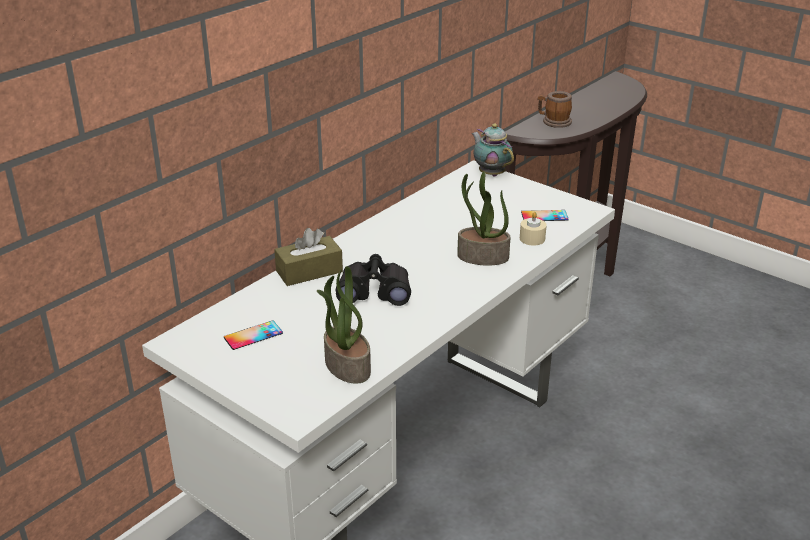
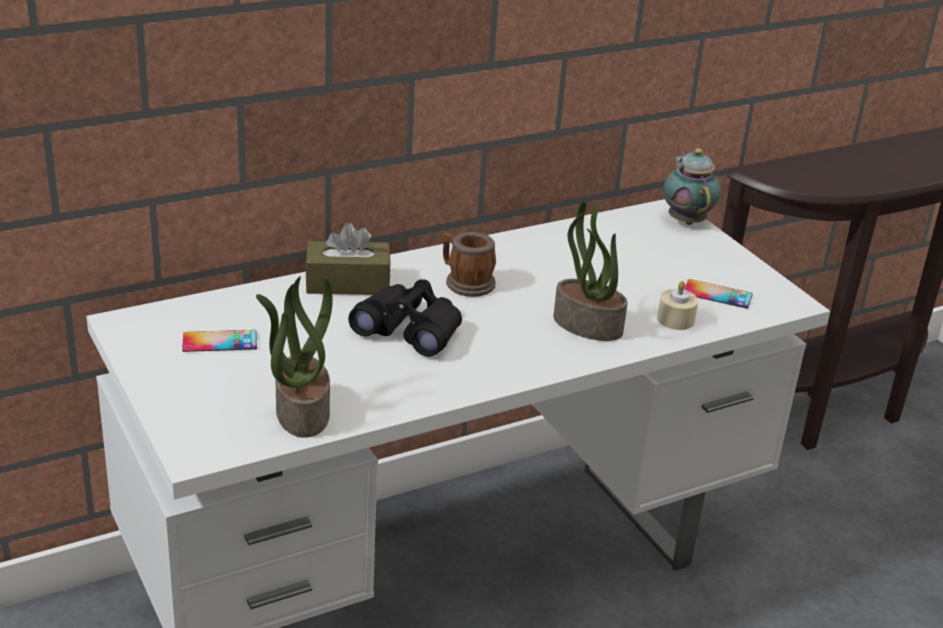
camera: 20 degrees right, 0 degrees up
mug [537,91,572,128] -> mug moved to [441,232,496,297]

